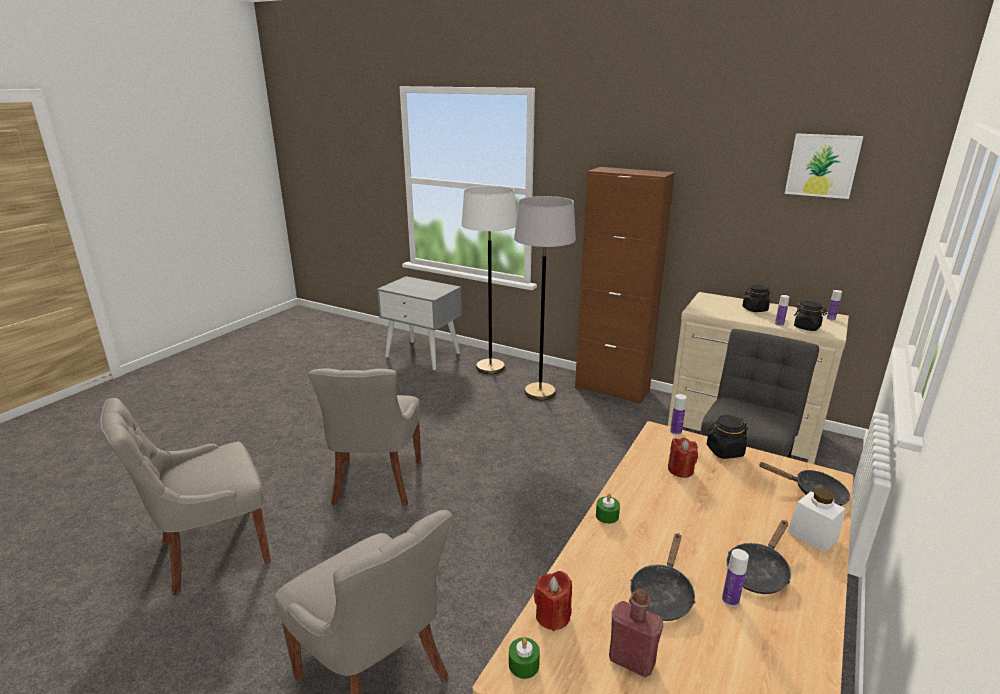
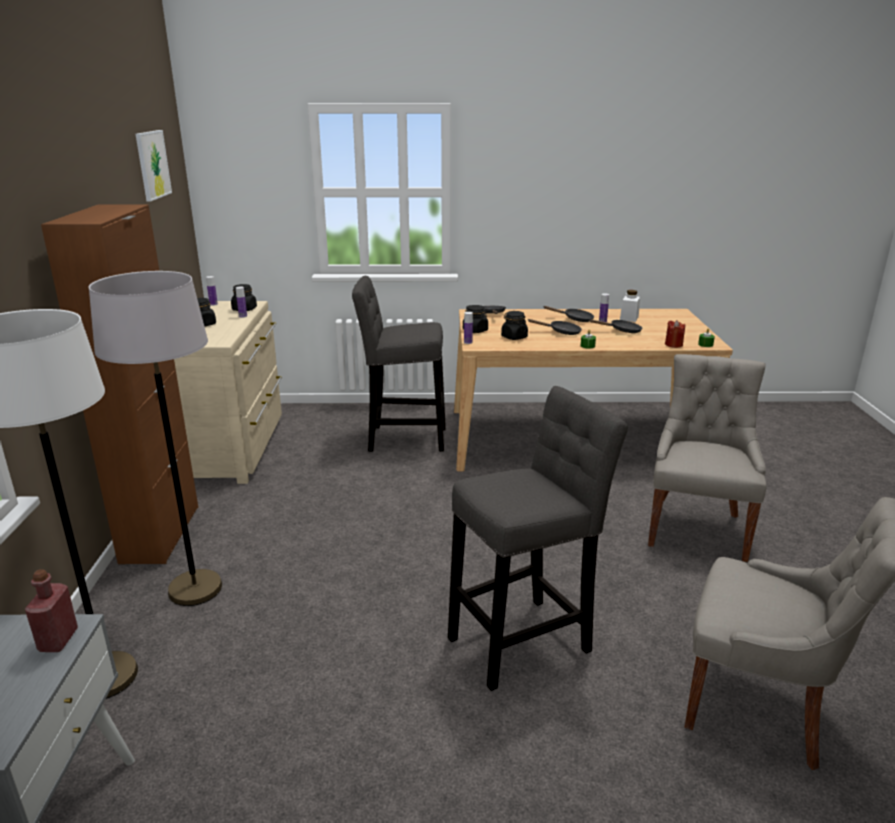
camera: 120 degrees left, 0 degrees up
grey chair [308,368,421,506] -> grey stool [448,386,628,691]
red bottle [609,588,663,677] -> red bottle moved to [25,569,78,652]
red candle [668,438,698,478] -> black jar [501,311,528,340]
white jar [788,488,845,553] -> white jar moved to [620,290,640,322]
none -> black frying pan [528,319,582,335]

